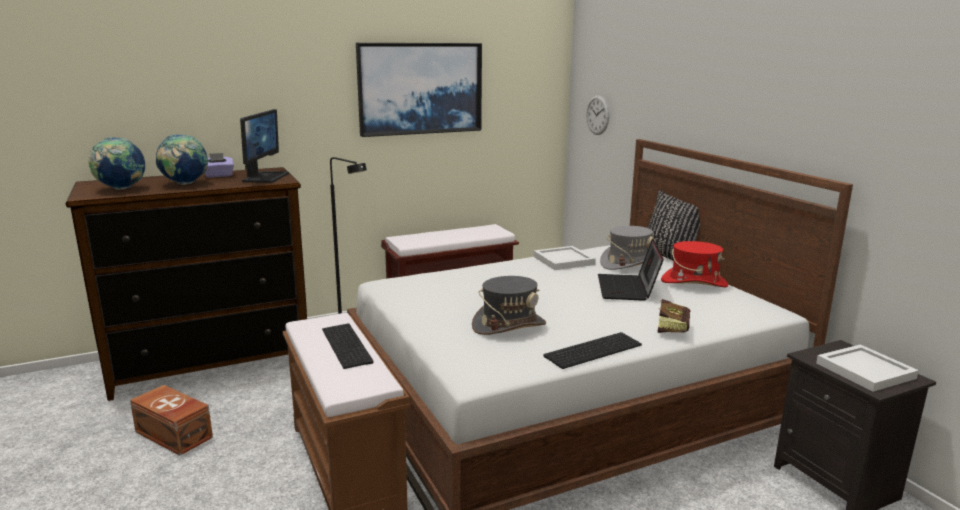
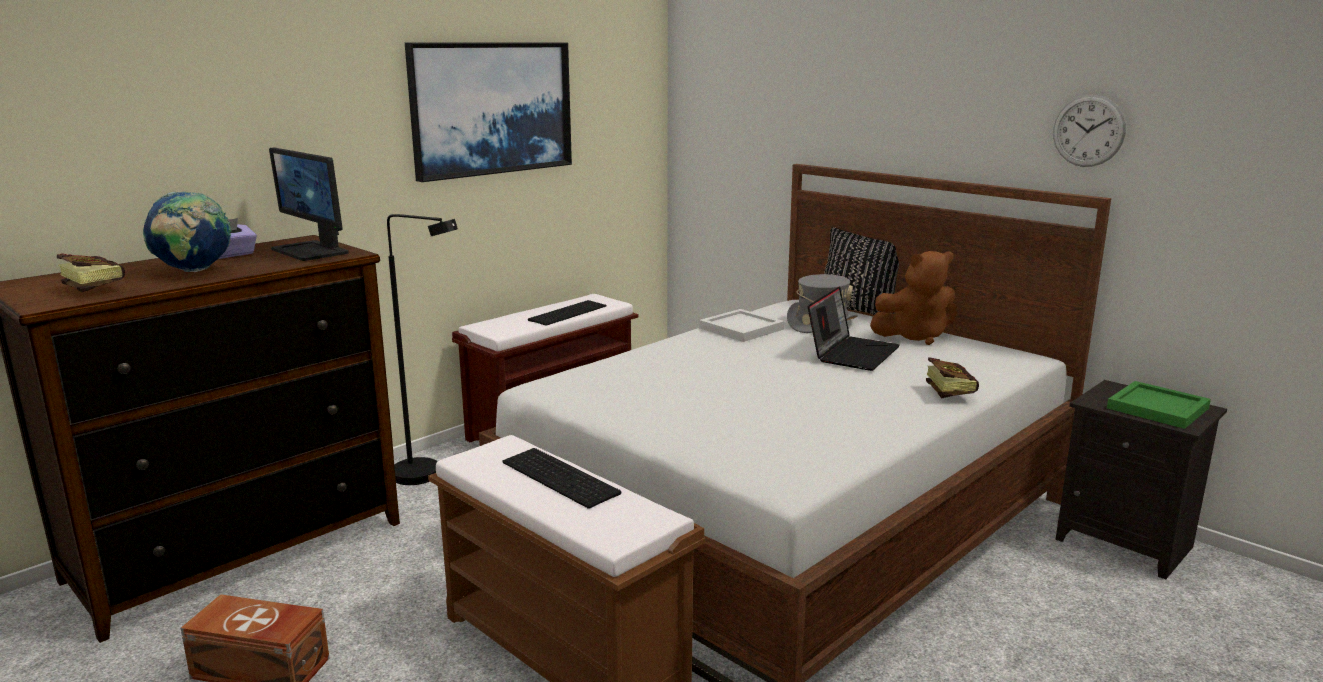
camera: 20 degrees left, 0 degrees up
globe [89,137,145,190] -> book [57,253,125,292]
monitor [240,109,289,183] -> monitor turned 150 degrees clockwise [269,147,349,261]
grey hat [472,276,546,335] -> none
keyboard [543,332,642,369] -> keyboard moved to [528,300,606,326]
wall clock [586,95,609,135] -> wall clock moved to [1053,95,1126,167]
laptop [598,238,664,301] -> laptop turned 135 degrees counterclockwise [808,286,900,371]
red hat [661,241,728,287] -> brown plush toy [870,251,957,345]
white tray [816,344,919,392] -> green tray [1107,381,1211,429]

